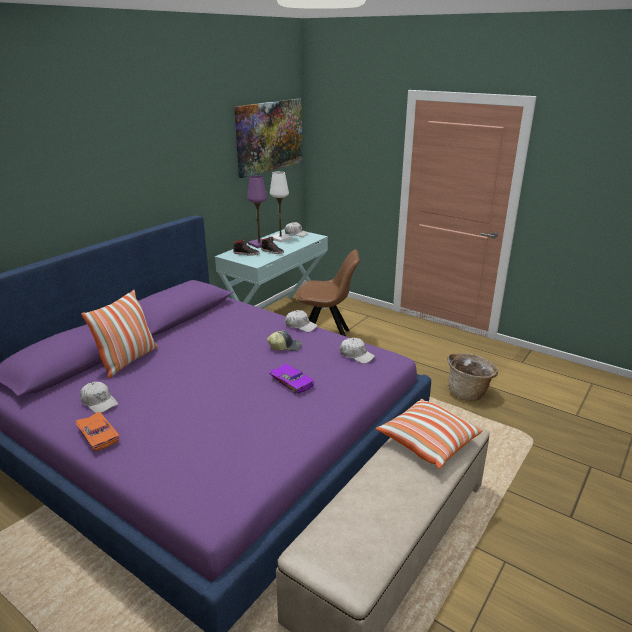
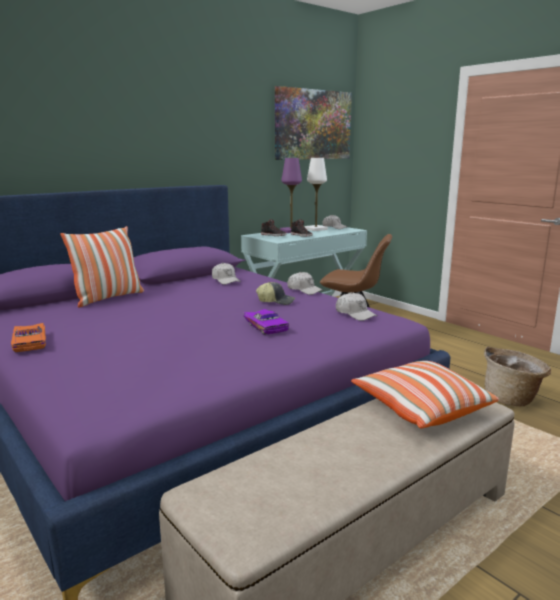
camera: 15 degrees right, 10 degrees down
white cap [80,382,118,413] -> white cap moved to [212,263,241,285]

